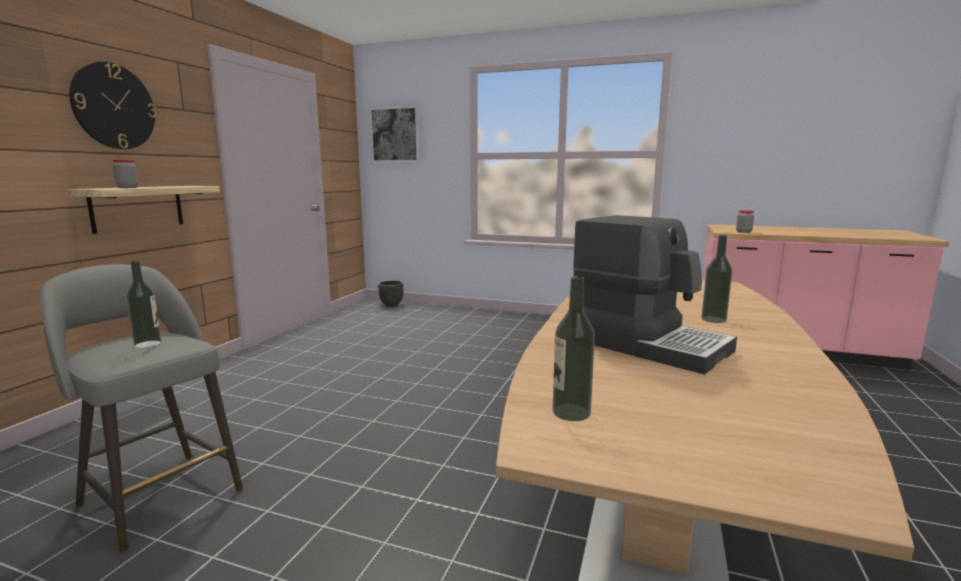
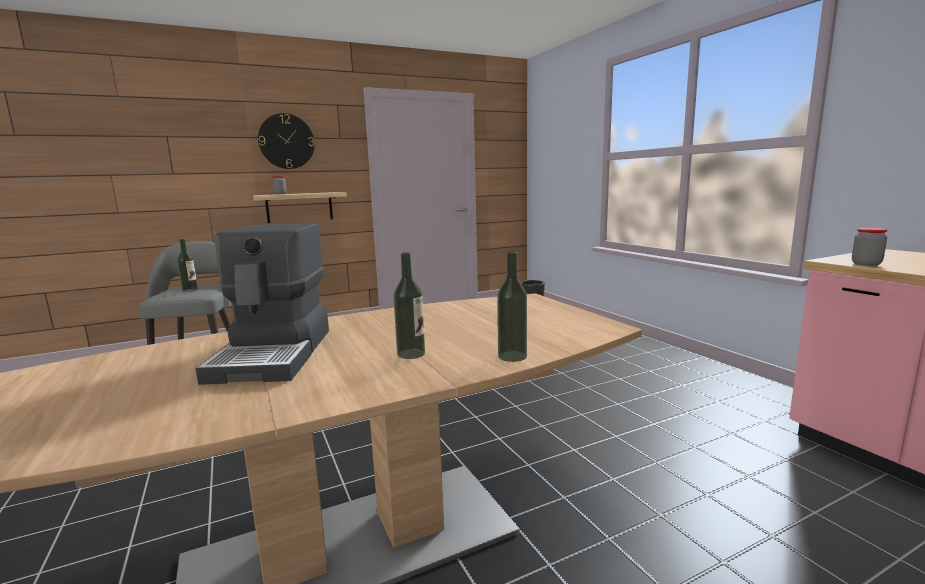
camera: 45 degrees right, 0 degrees up
picture [370,106,420,162] -> none
bottle [552,276,595,421] -> bottle moved to [497,252,527,362]

